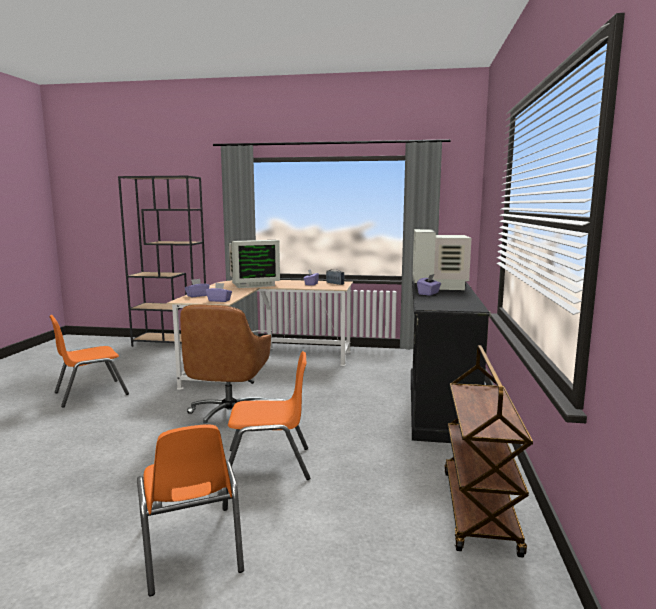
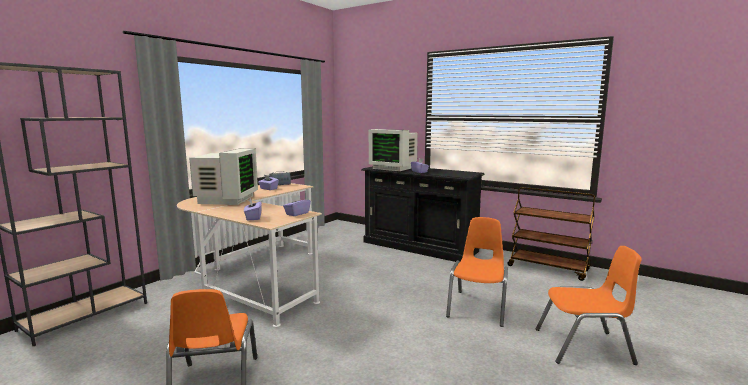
camera: 65 degrees left, 0 degrees up
brown office chair [180,304,271,425] -> none

